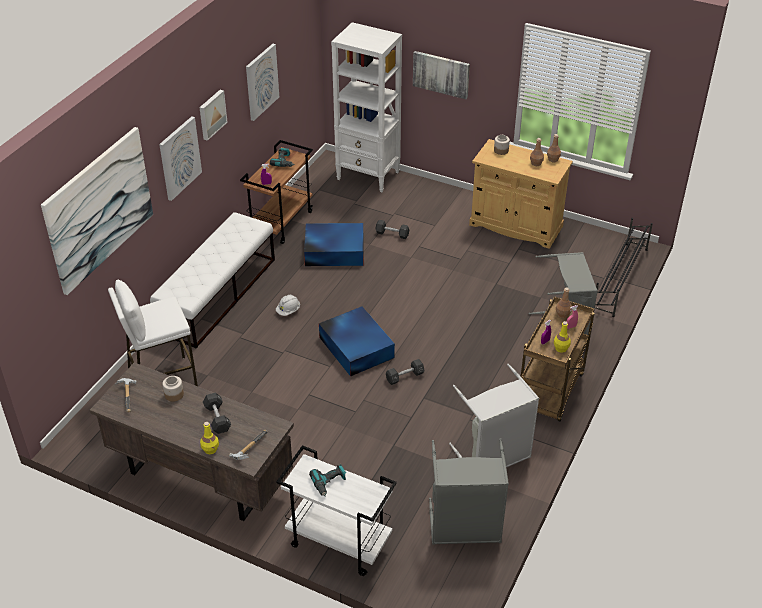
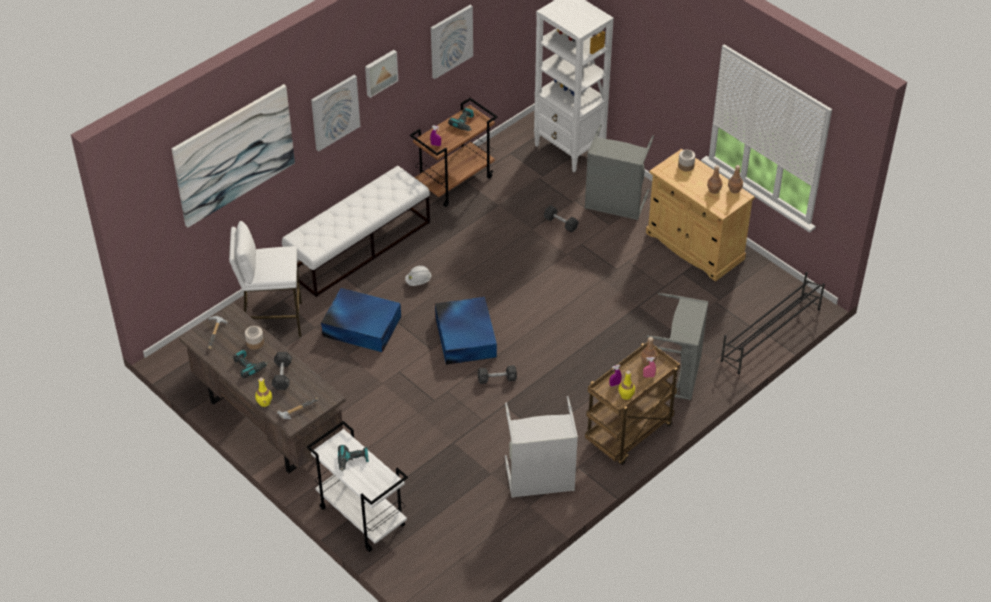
camera: 20 degrees right, 5 degrees up
blue storage box [304,223,363,266] -> blue storage box moved to [321,288,401,352]
picture [413,51,470,99] -> none
grey laundry basket [429,438,509,545] -> grey laundry basket moved to [584,124,654,220]
none -> power drill [233,350,268,378]

